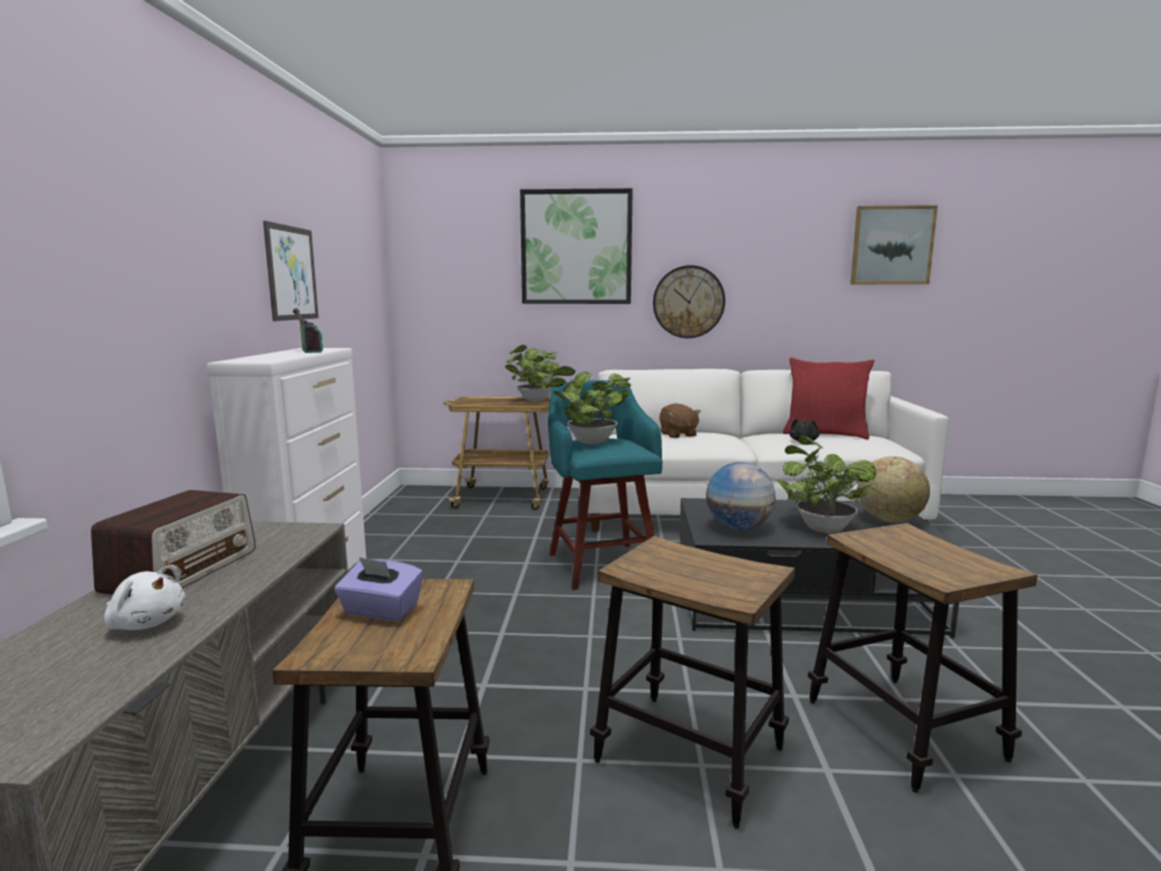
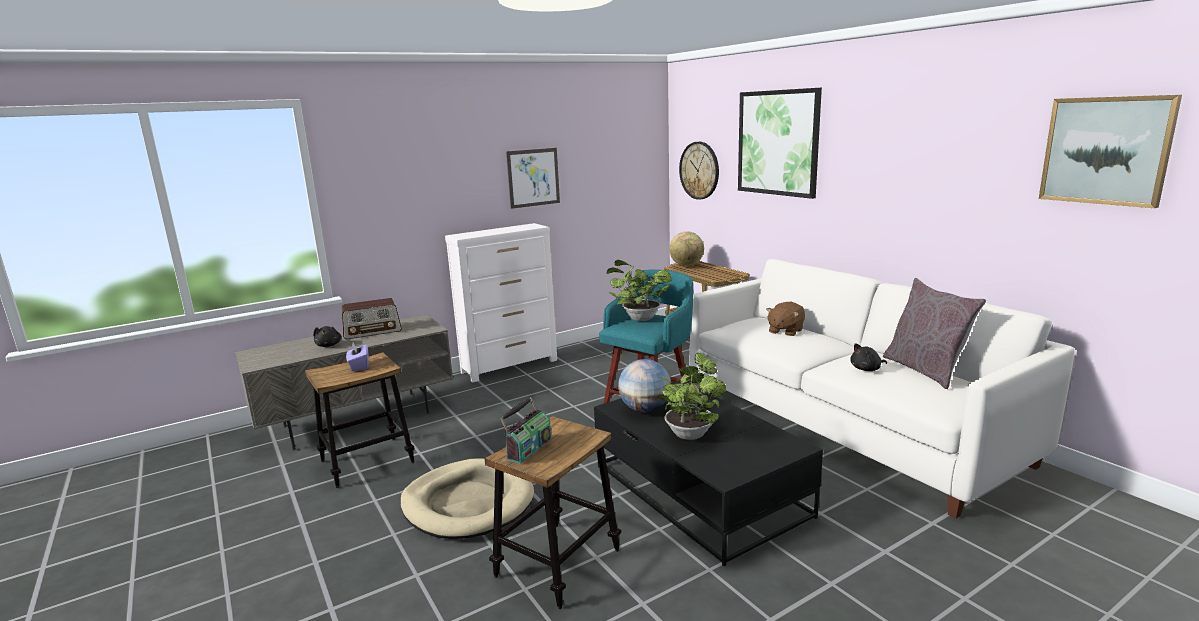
camera: 55 degrees right, 5 degrees up
white plush toy [104,565,185,630] -> black plush toy [313,326,341,347]
radio [293,308,323,353] -> radio moved to [500,397,551,464]
potted plant [505,345,559,402] -> none
stool [590,536,795,828] -> beige dog bed [400,458,534,539]
wall clock [653,265,725,338] -> wall clock moved to [679,142,719,200]
red pillow [783,357,874,440] -> grey pillow [883,278,986,389]
globe [857,456,930,523] -> globe moved to [669,231,704,266]

